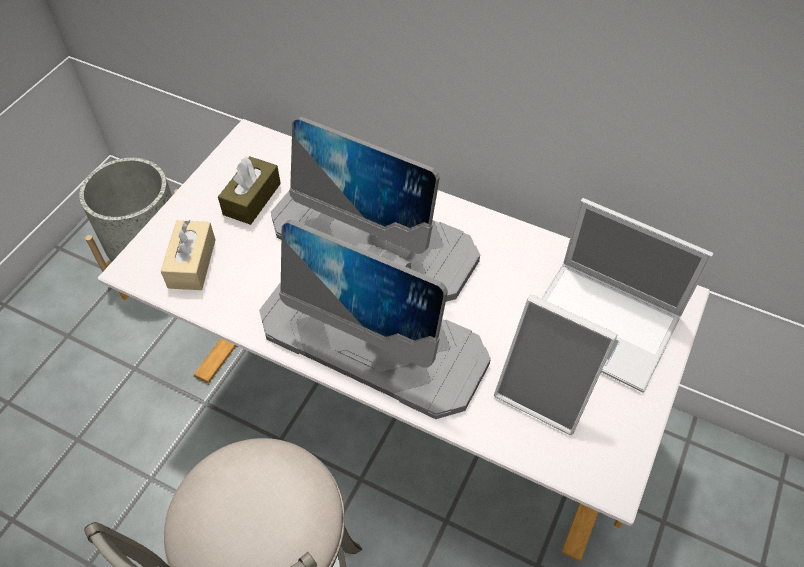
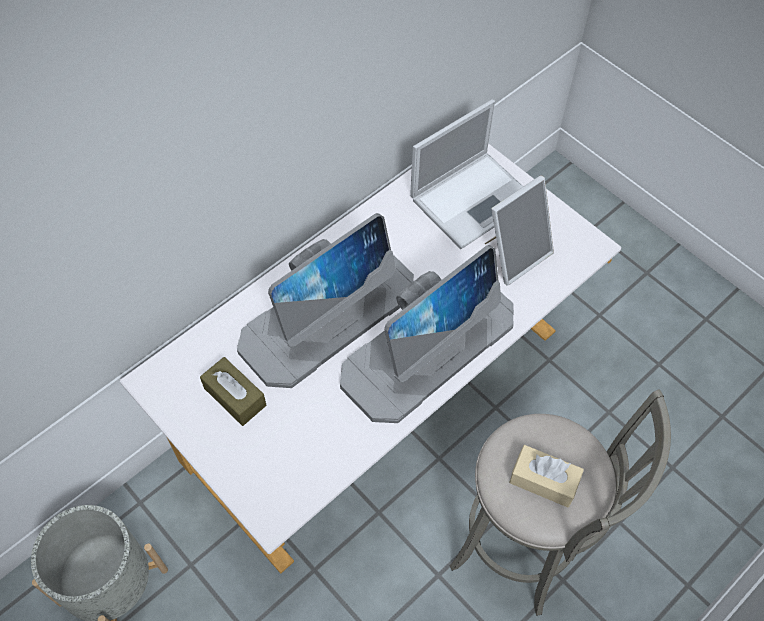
camera: 70 degrees left, 5 degrees up
beige tissue box [161,220,216,290] -> beige tissue box moved to [509,445,584,507]

